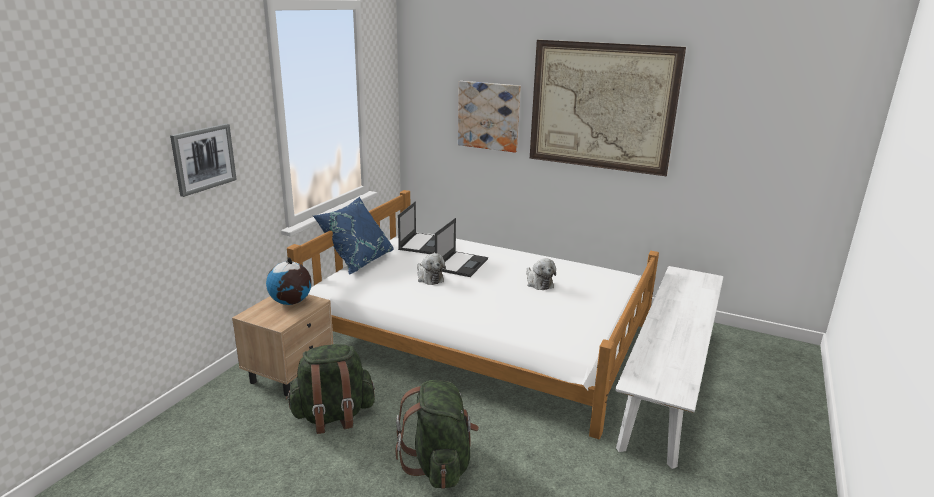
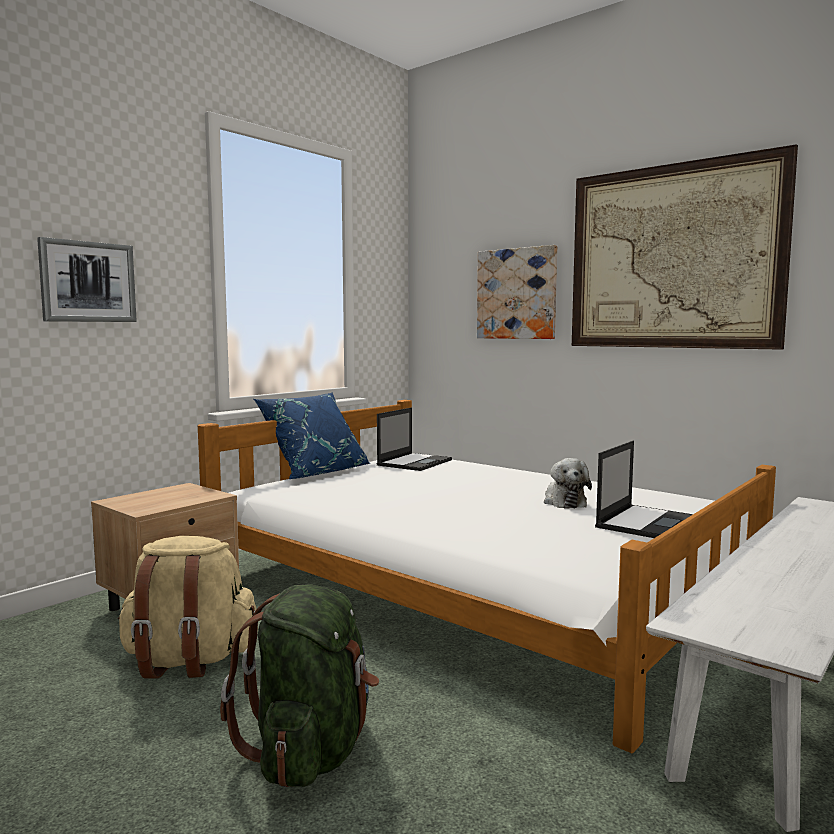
camera: 15 degrees right, 15 degrees down
globe [266,257,312,305] -> none
green backpack [286,344,375,434] -> beige backpack [117,536,258,678]
plush toy [417,253,446,285] -> none
laptop [435,218,488,277] -> laptop moved to [595,441,693,538]

